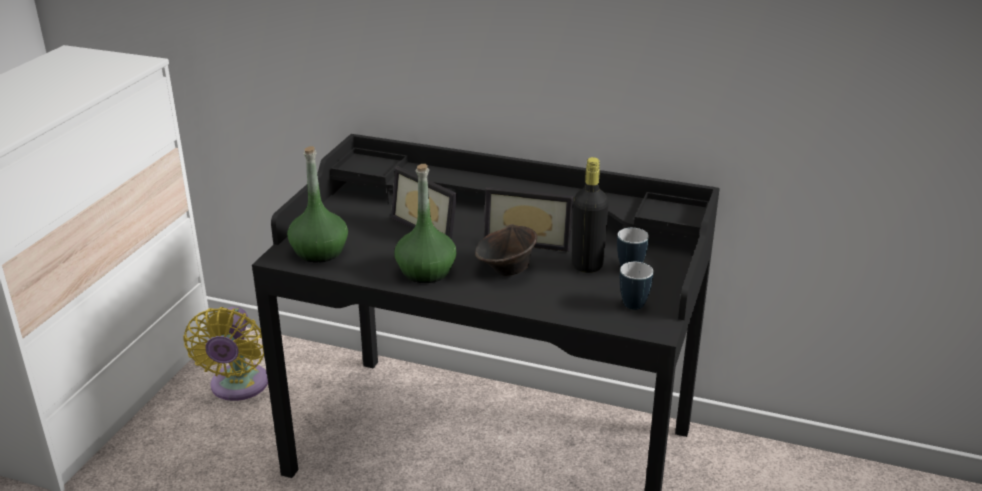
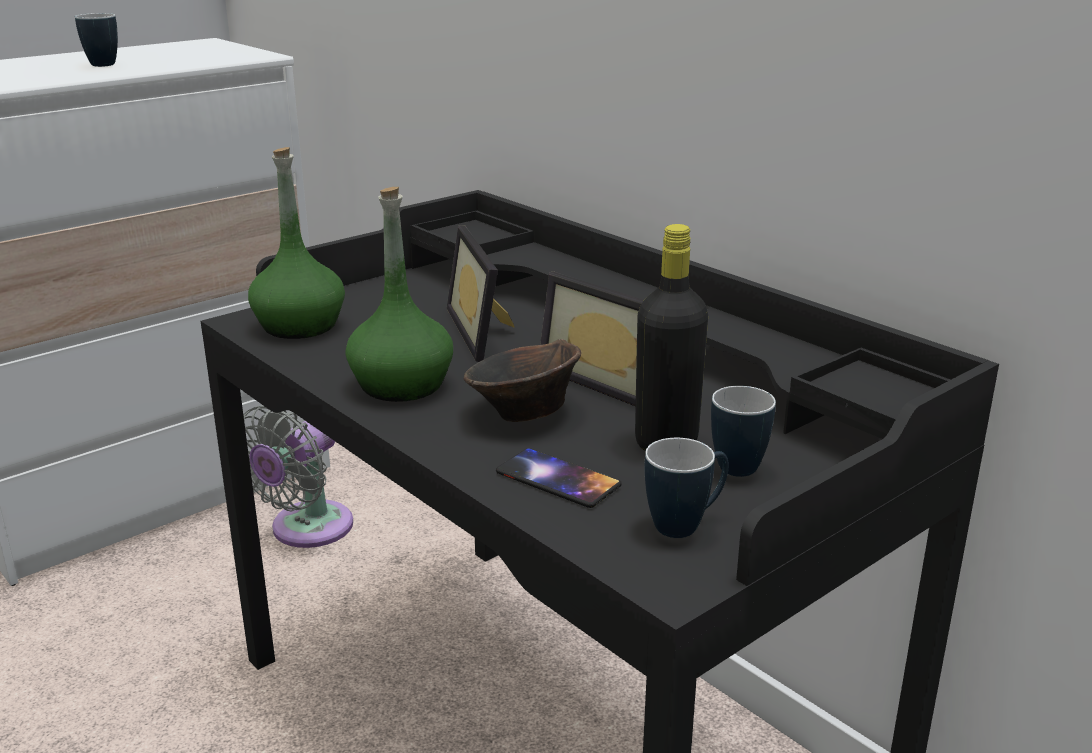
camera: 30 degrees right, 5 degrees down
yellow fan [183,307,268,401] -> grey fan [243,405,353,548]
none -> mug [75,13,118,67]
none -> phone [496,448,622,508]

